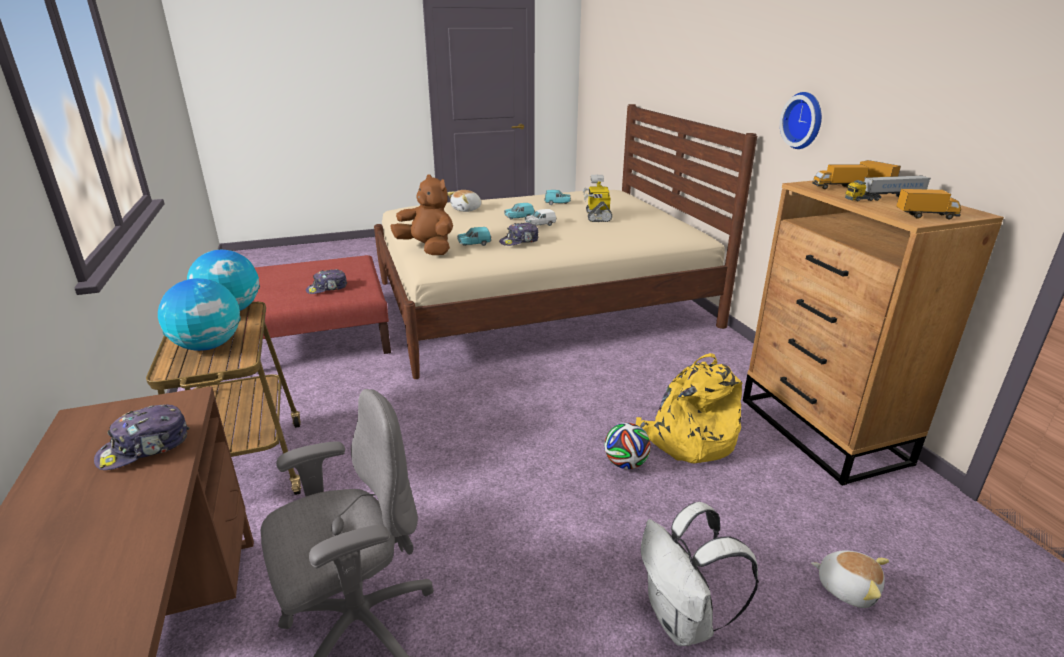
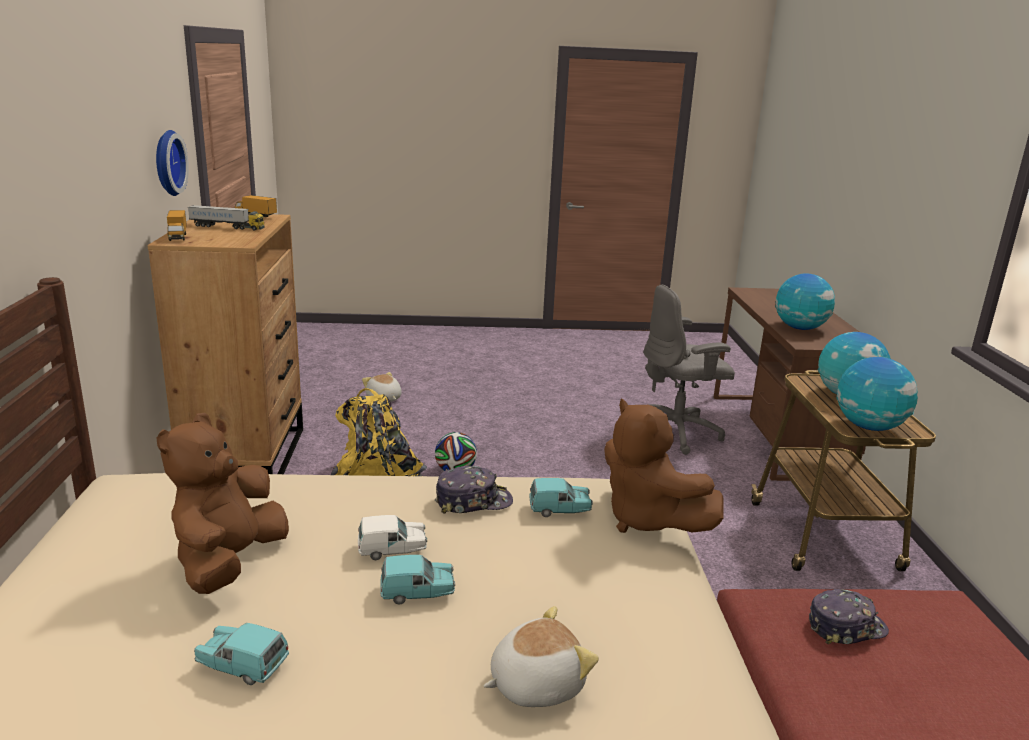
camera: 165 degrees left, 5 degrees down
cap [94,404,189,470] -> globe [775,273,835,330]
toy robot [582,175,612,222] -> brown plush toy [157,413,289,594]
white backpack [641,502,759,646] -> none
wall clock [780,92,822,149] -> wall clock moved to [156,130,189,196]
toy truck [812,164,869,189] -> none

